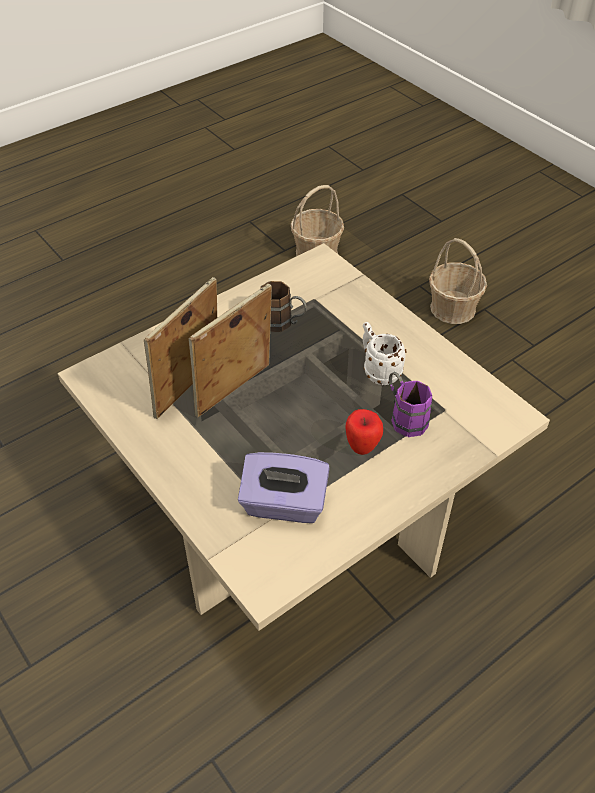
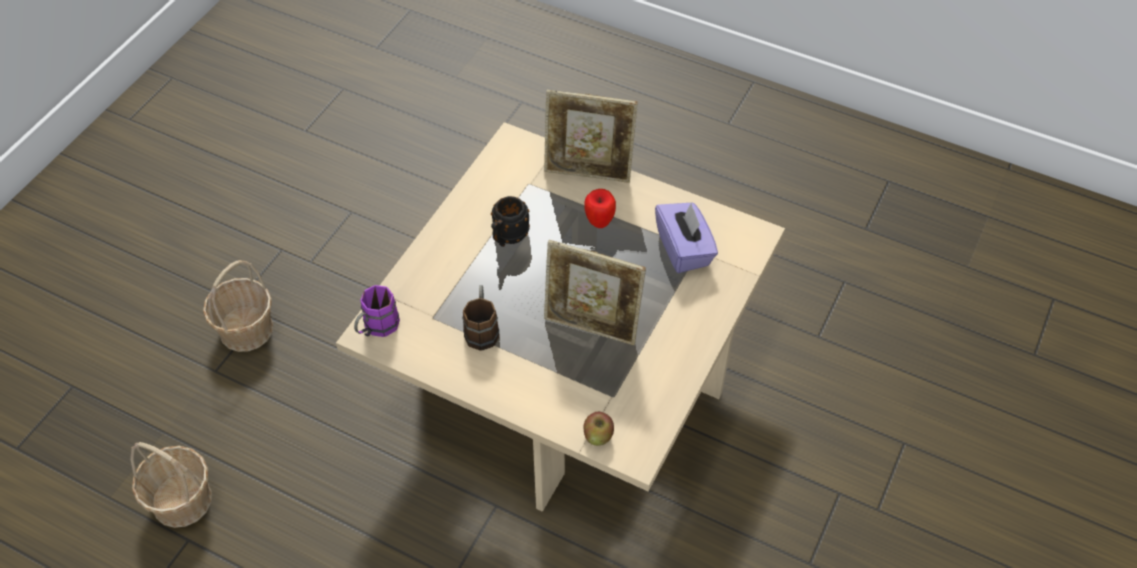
camera: 115 degrees left, 5 degrees up
picture frame [144,277,217,419] -> picture frame moved to [544,90,638,183]
white mug [363,322,406,385] -> black mug [491,196,530,247]
purple mug [389,372,432,437] -> purple mug moved to [354,285,400,337]
none -> apple [583,412,614,446]

